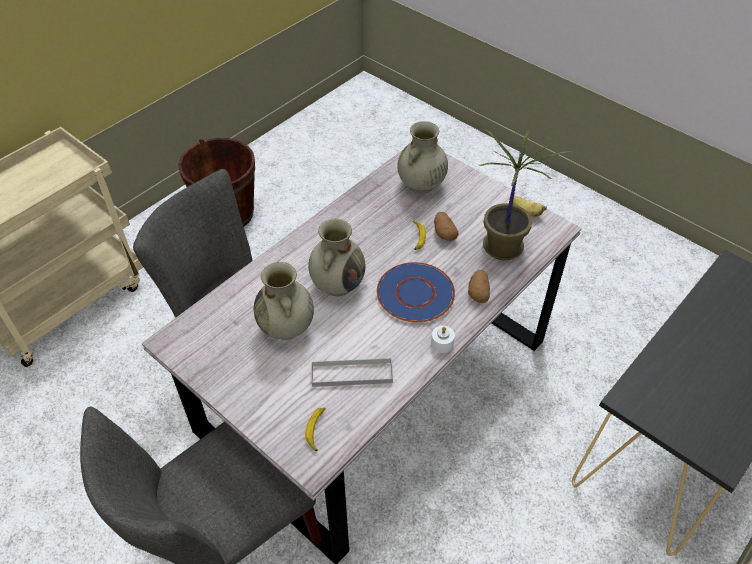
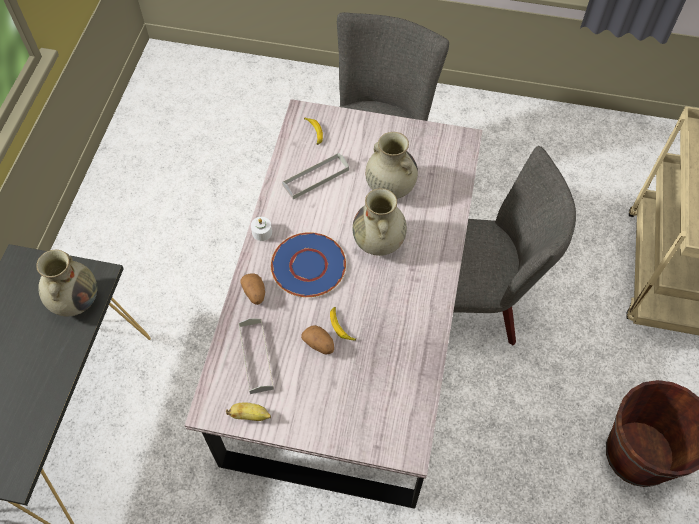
camera: 150 degrees right, 10 degrees up
beige vase [397,121,448,194] -> beige vase moved to [36,250,97,316]
potted plant [480,128,572,260] -> grey tray [238,318,274,394]

